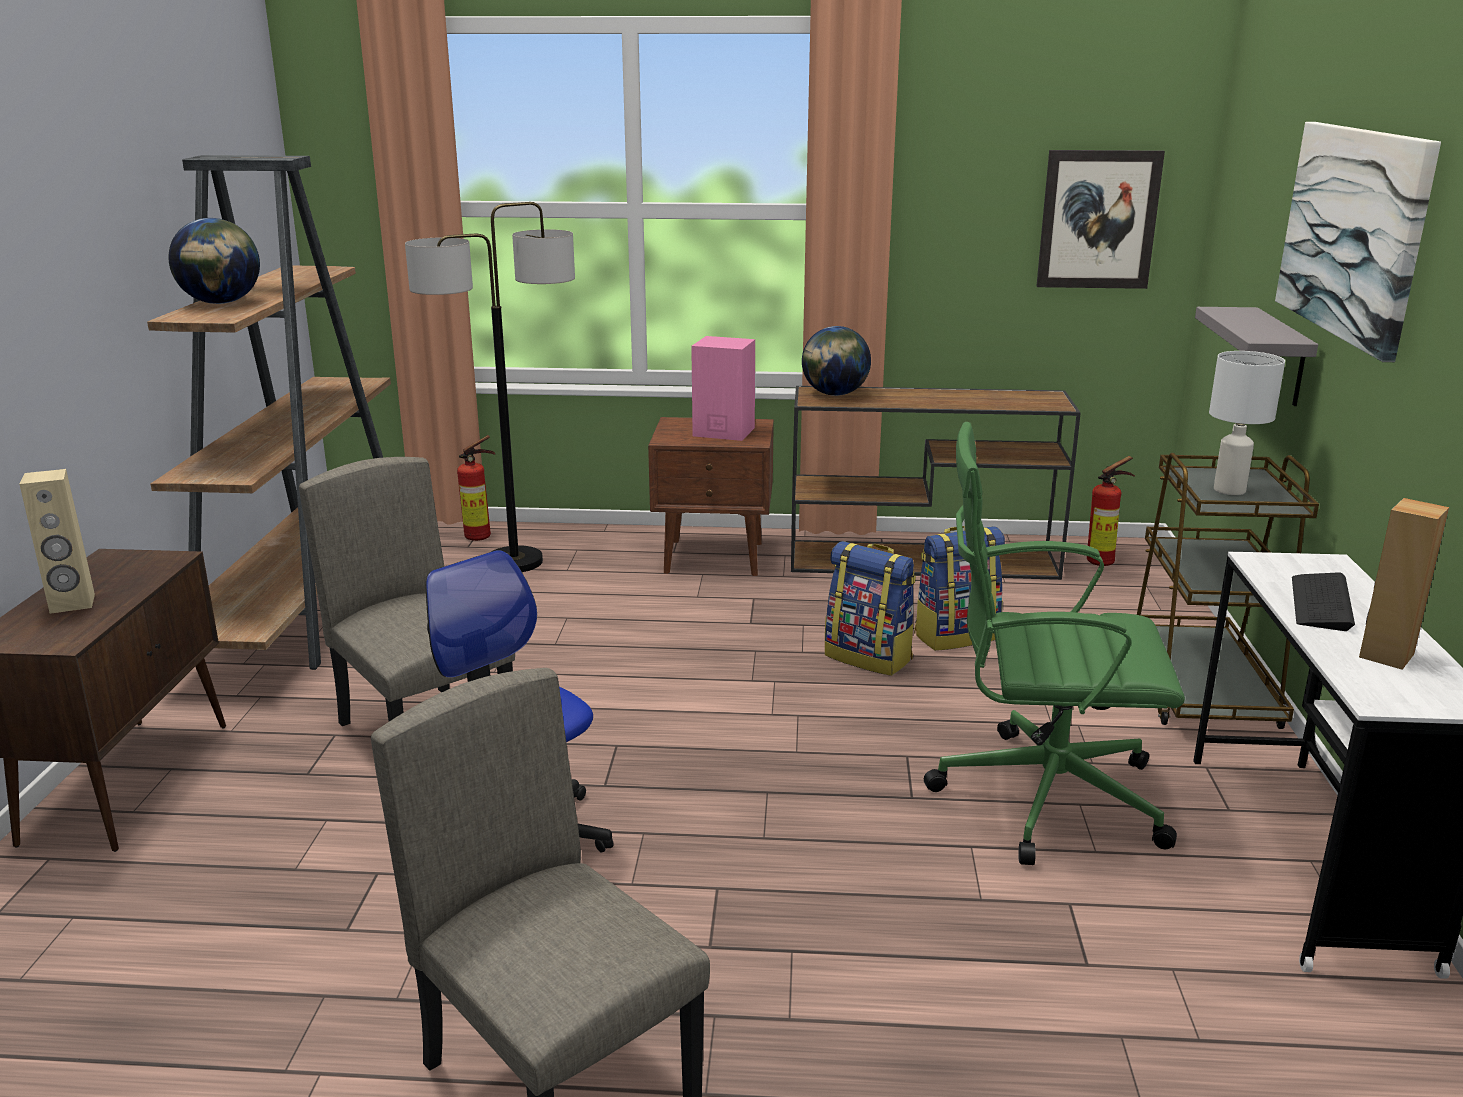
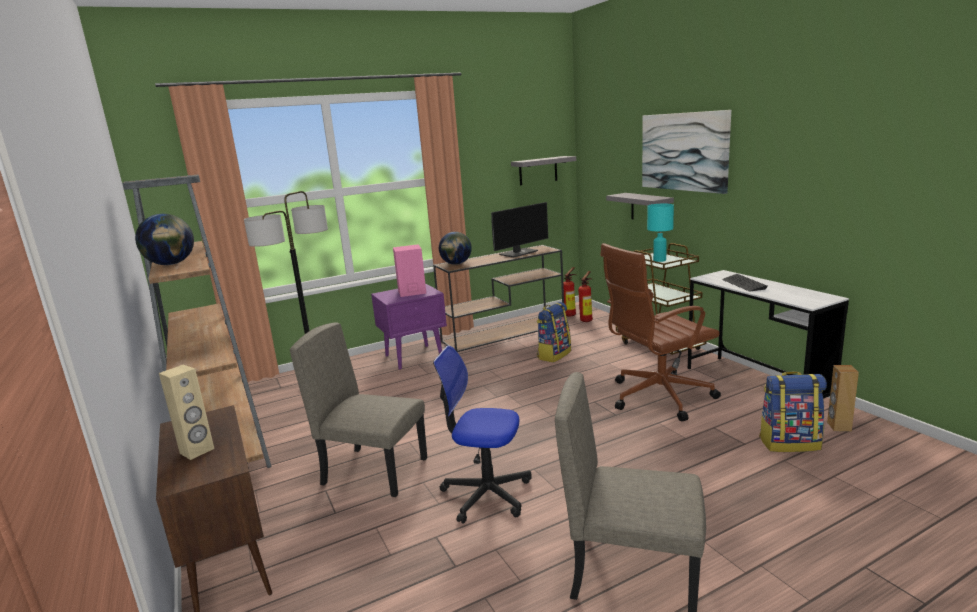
camera: 30 degrees left, 5 degrees down
fire extinguisher [457,435,495,541] -> fire extinguisher moved to [578,271,593,322]
brown nightstand [648,417,774,576] -> purple nightstand [371,283,447,369]
backpack [825,541,916,676] -> backpack moved to [759,371,827,452]
green office chair [924,422,1185,865] -> brown office chair [600,243,721,422]
picture [1036,150,1165,289] -> grey shelf [511,156,576,186]
white table lamp [1209,351,1285,495] -> turquoise table lamp [647,204,674,262]
brown speaker [1359,498,1449,670] -> brown speaker moved to [827,365,859,432]
none -> monitor [491,202,548,258]

